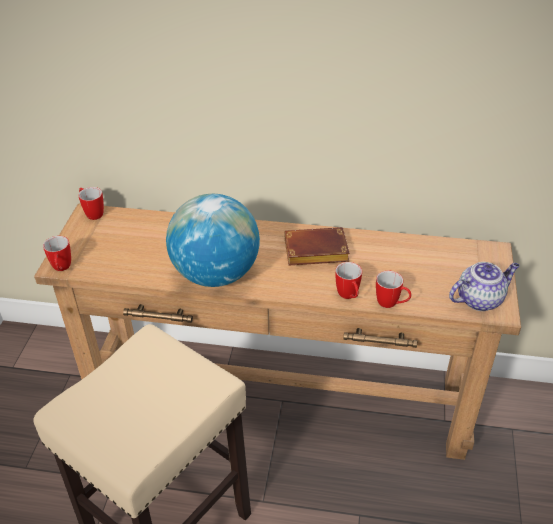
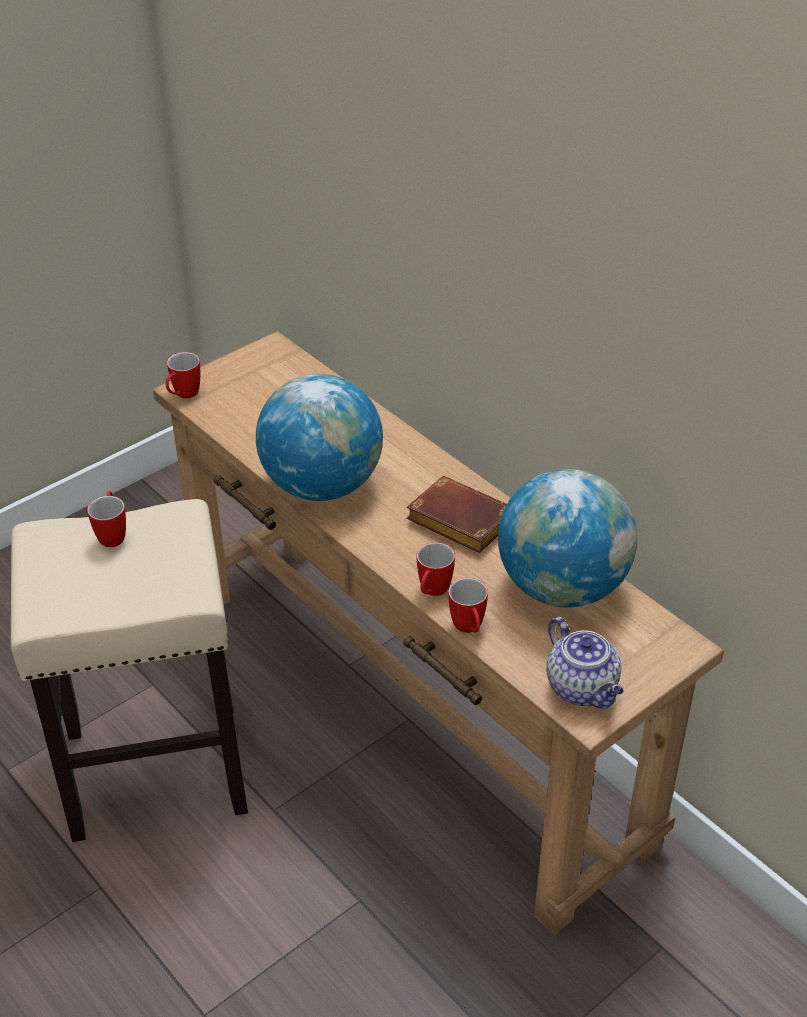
camera: 40 degrees right, 0 degrees up
mug [78,187,104,220] -> mug moved to [87,491,126,547]
teapot [449,262,520,311] -> teapot turned 45 degrees clockwise [547,617,624,709]
none -> globe [498,469,637,608]

